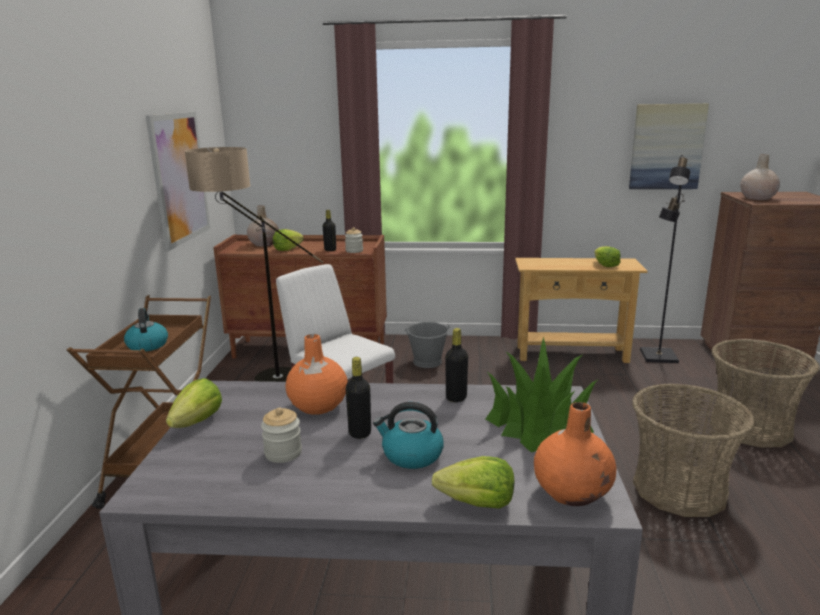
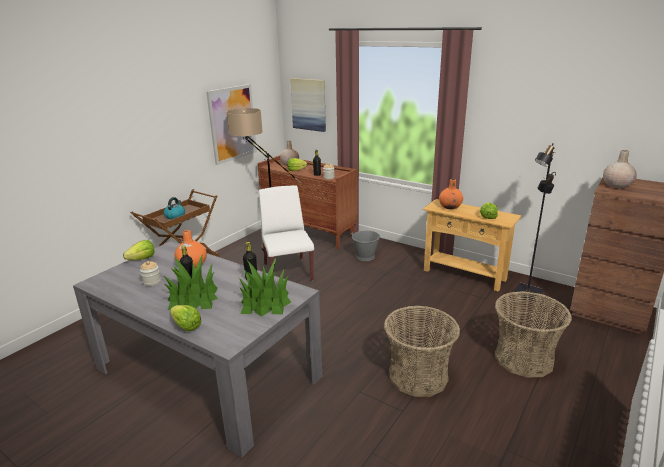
camera: 30 degrees right, 5 degrees up
kettle [373,402,444,469] -> potted plant [164,256,218,310]
orange vase [534,402,617,506] -> orange vase moved to [439,179,463,209]
picture [629,103,709,189] -> picture moved to [290,78,326,132]

